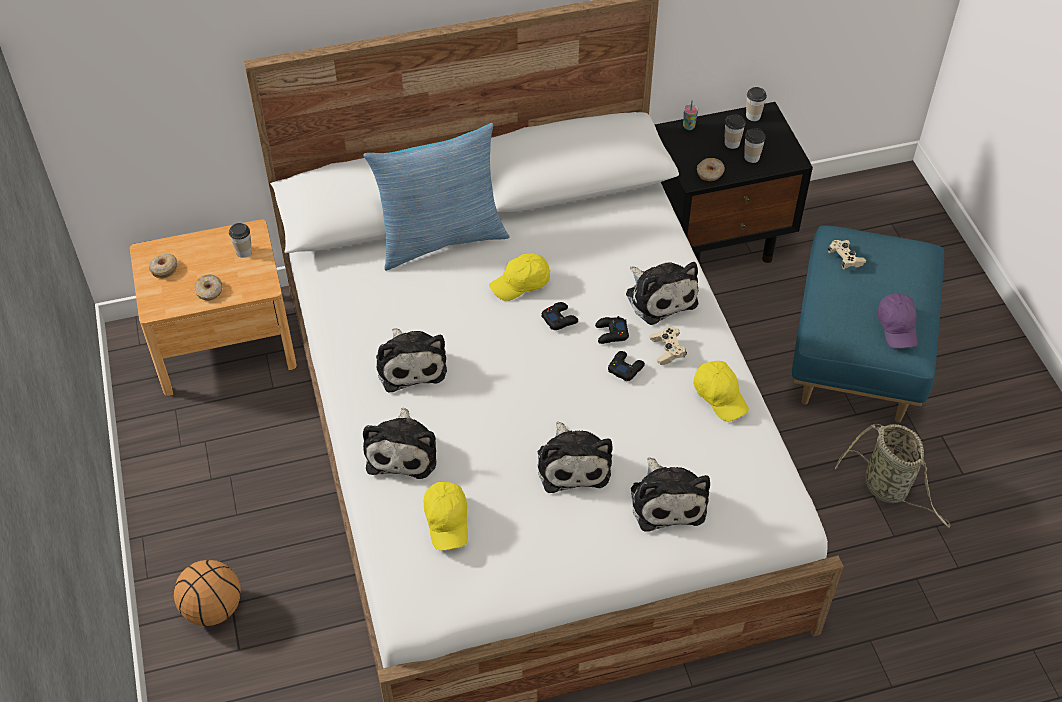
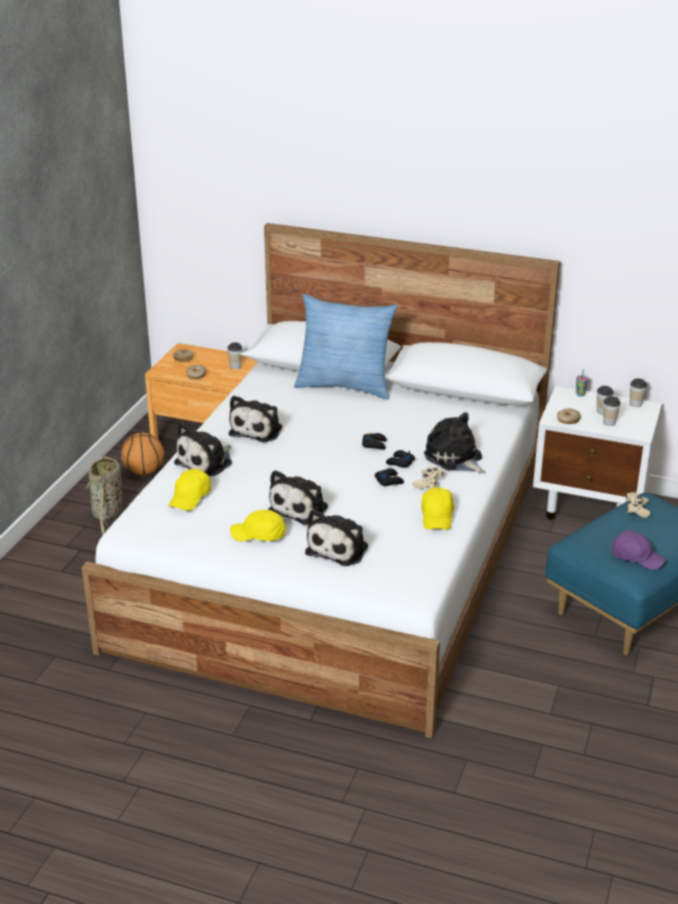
camera: 35 degrees right, 20 degrees down
basketball [174,560,241,626] -> basketball moved to [121,433,164,475]
yellow cap [489,253,550,301] -> yellow cap moved to [230,510,286,541]
plush toy [626,262,698,325] -> plush toy turned 135 degrees clockwise [424,412,485,473]
black nightstand [655,102,813,264] -> white nightstand [533,386,662,520]
basket [835,424,950,528] -> basket moved to [86,454,122,535]
purple cap [878,293,918,349] -> purple cap turned 90 degrees counterclockwise [612,530,666,570]

